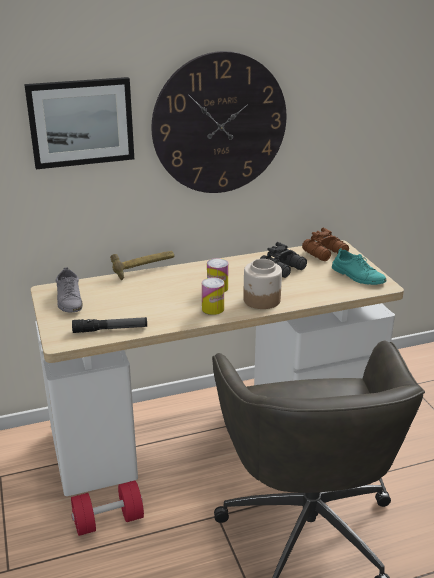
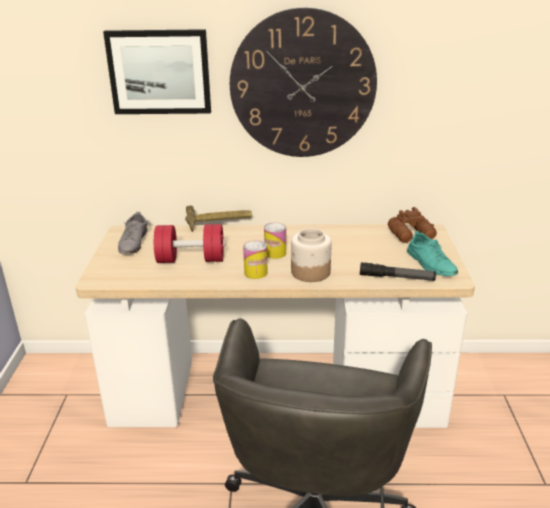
camera: 20 degrees right, 0 degrees up
red dumbbell [71,480,144,536] -> red dumbbell moved to [154,224,225,263]
flashlight [72,317,147,333] -> flashlight moved to [360,262,436,281]
black binoculars [260,242,307,278] -> none

